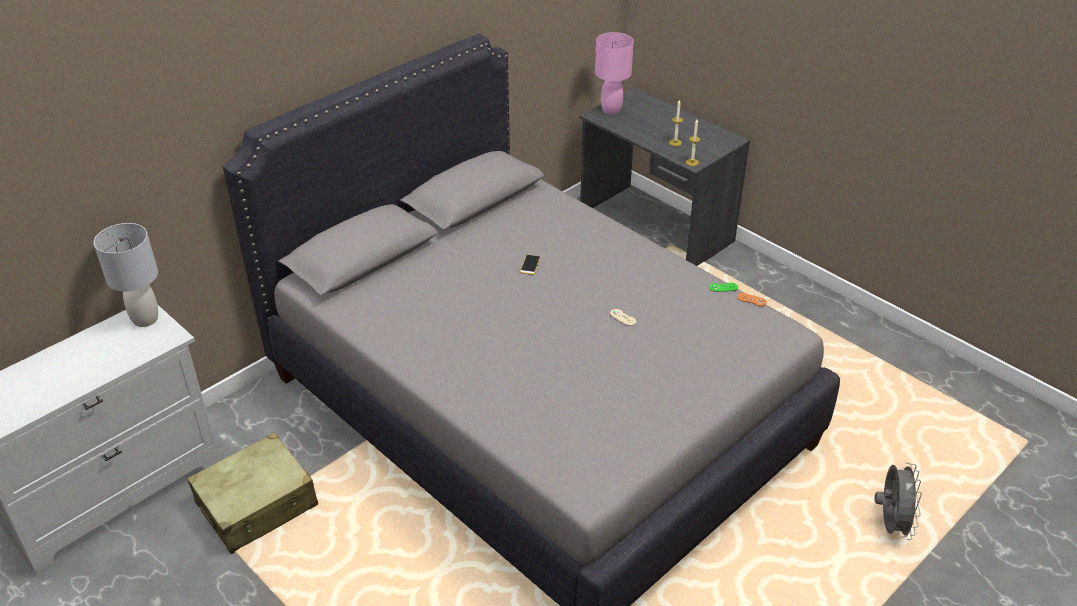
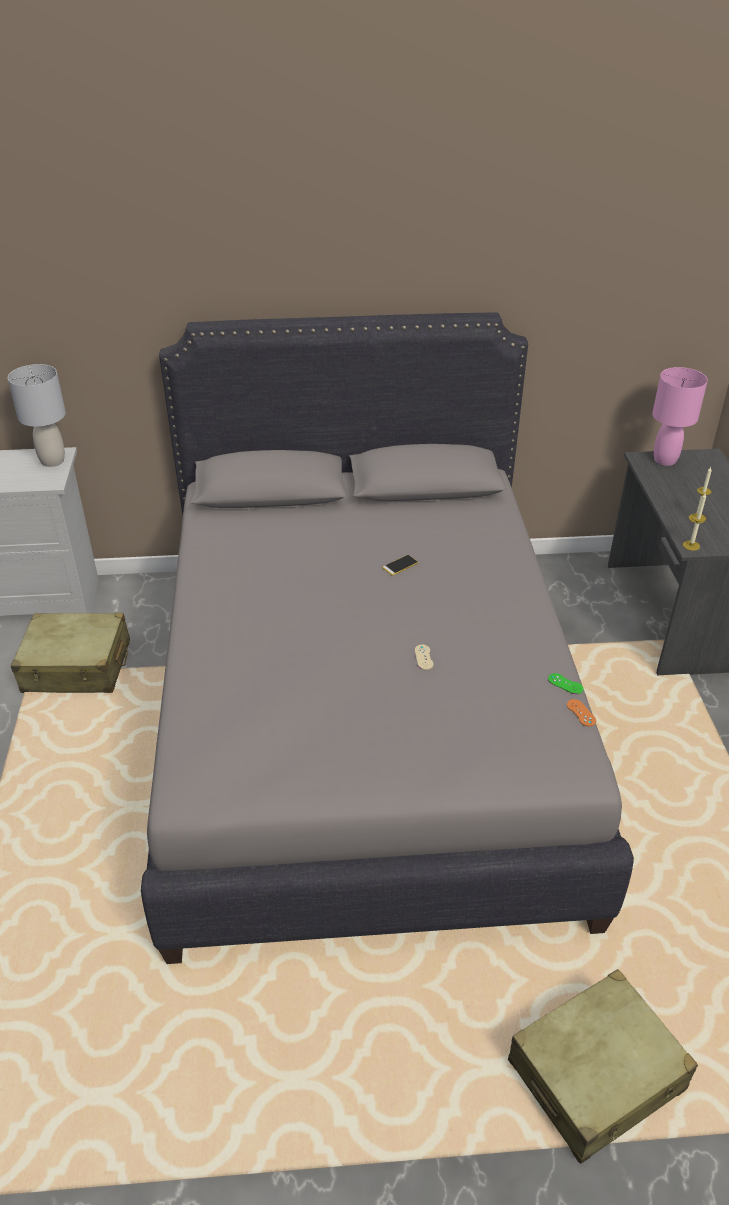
camera: 40 degrees right, 0 degrees up
grey fan [875,463,922,540] -> beige suitcase [508,969,698,1164]

